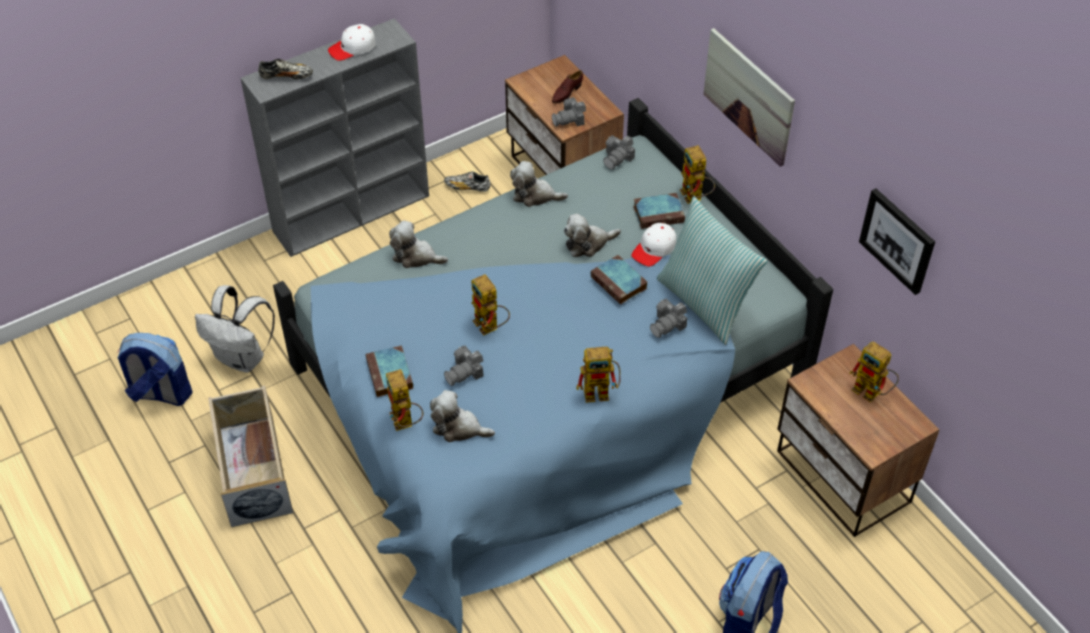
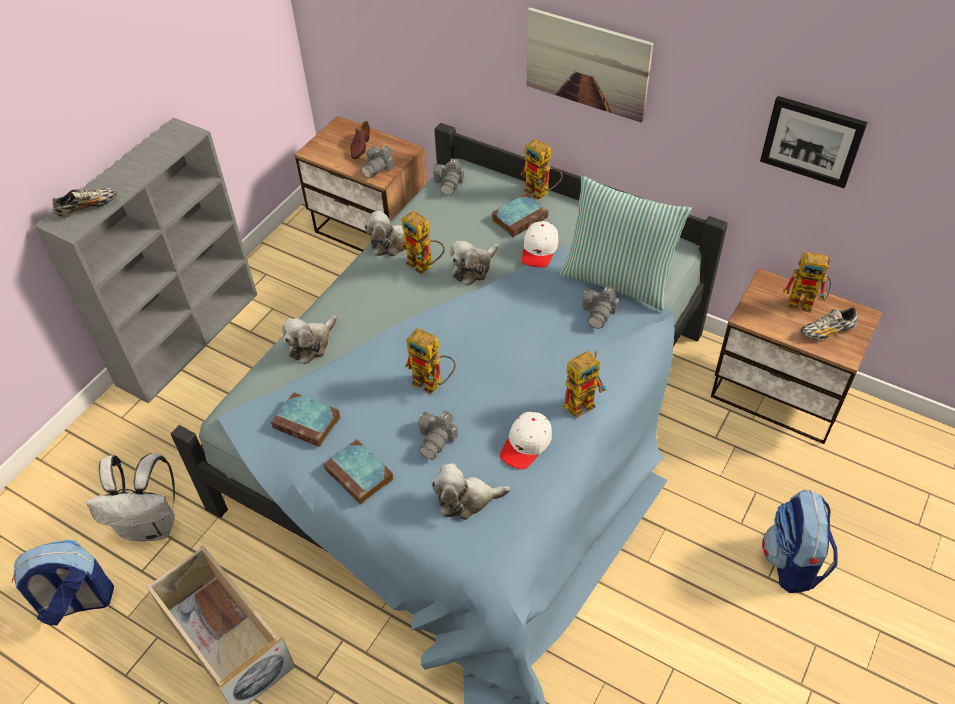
camera: 25 degrees left, 0 degrees up
white cap [328,24,375,61] -> white cap moved to [500,412,552,469]
toy robot [386,369,424,431] -> toy robot moved to [401,211,445,274]
plush toy [389,221,448,268] -> plush toy turned 45 degrees counterclockwise [282,315,337,364]
shoe [444,171,490,192] -> shoe moved to [801,307,858,339]
book [591,255,647,305] -> book moved to [271,392,341,447]

